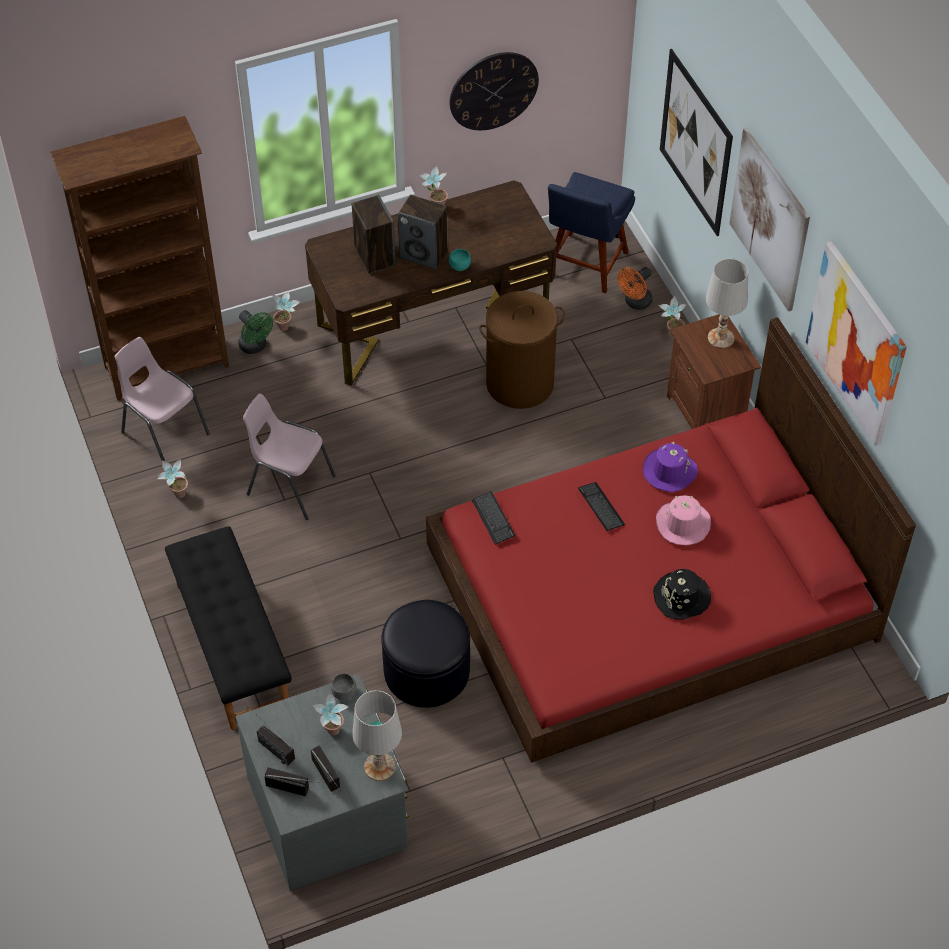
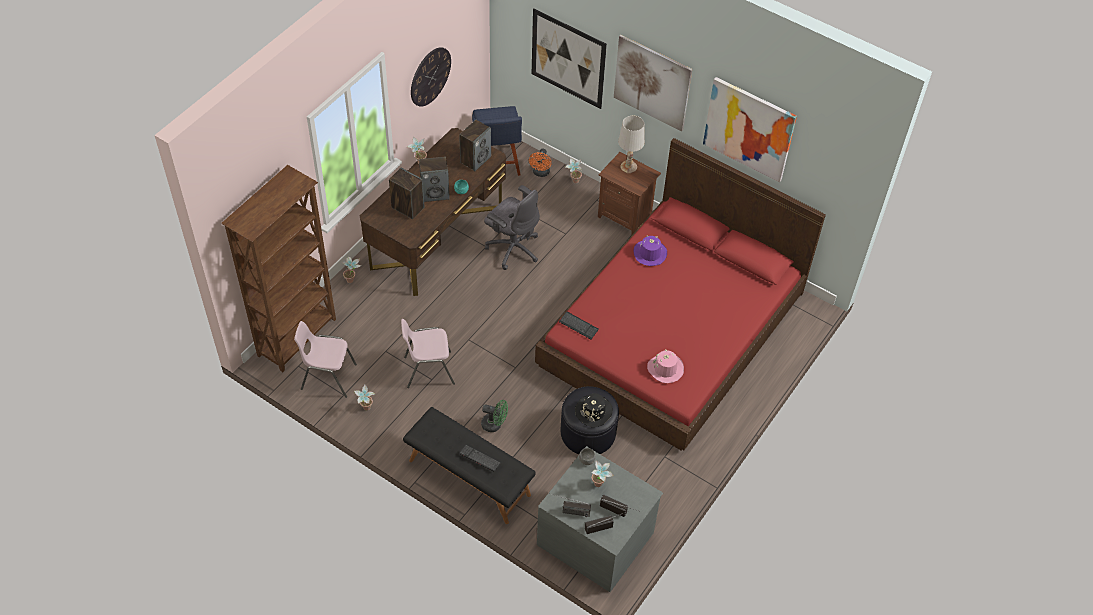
camera: 35 degrees left, 0 degrees up
green fan [238,310,273,354] -> green fan moved to [481,400,508,432]
white table lamp [352,690,402,781] -> none
brown laundry basket [479,291,565,409] -> grey office chair [484,185,540,270]
keyboard [578,482,625,531] -> keyboard moved to [459,444,502,472]
black hat [653,569,711,620] -> black hat moved to [575,393,613,428]
pink hat [656,495,711,545] -> pink hat moved to [647,350,684,383]
none -> speaker [459,120,491,171]

